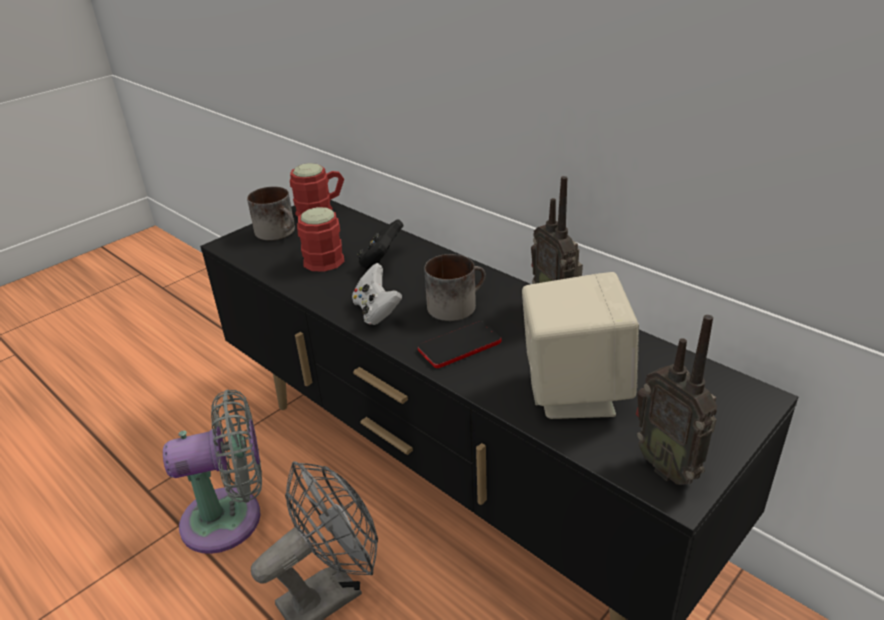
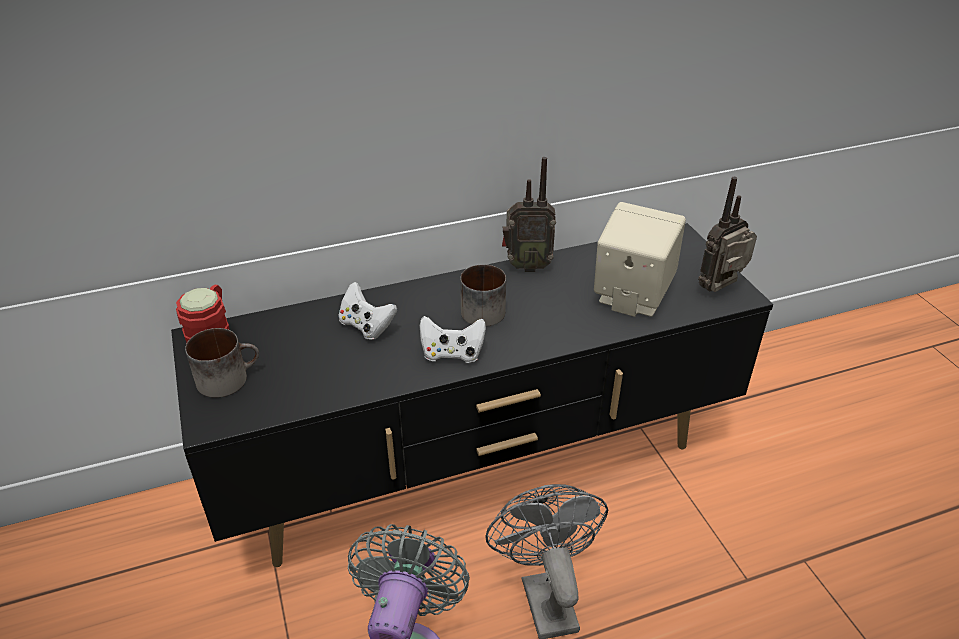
camera: 65 degrees left, 5 degrees up
red mug [297,207,345,272] -> none
black game controller [357,220,404,269] -> white game controller [339,282,397,340]
phone [418,321,502,368] -> none
radio [636,315,717,485] -> radio turned 150 degrees clockwise [698,177,757,292]

